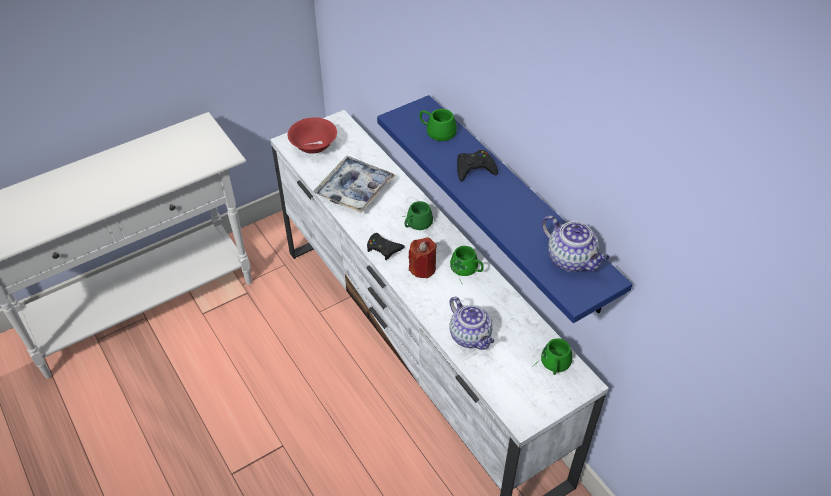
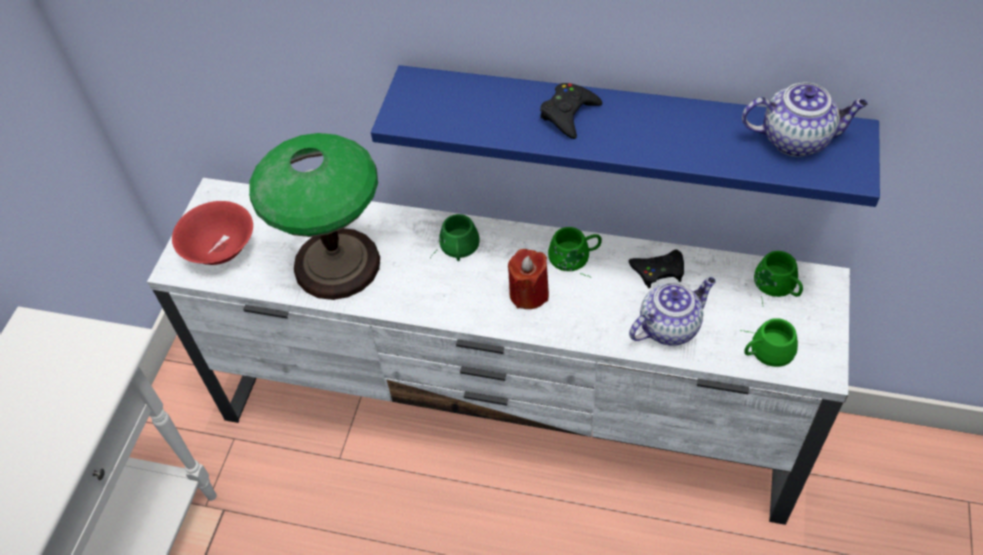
camera: 40 degrees left, 5 degrees up
tray [314,156,395,213] -> table lamp [249,133,380,300]
black game controller [367,233,405,260] -> black game controller moved to [629,250,684,288]
green mug [420,109,457,141] -> green mug moved to [740,318,798,367]
teapot [450,297,495,350] -> teapot turned 45 degrees counterclockwise [629,277,716,346]

